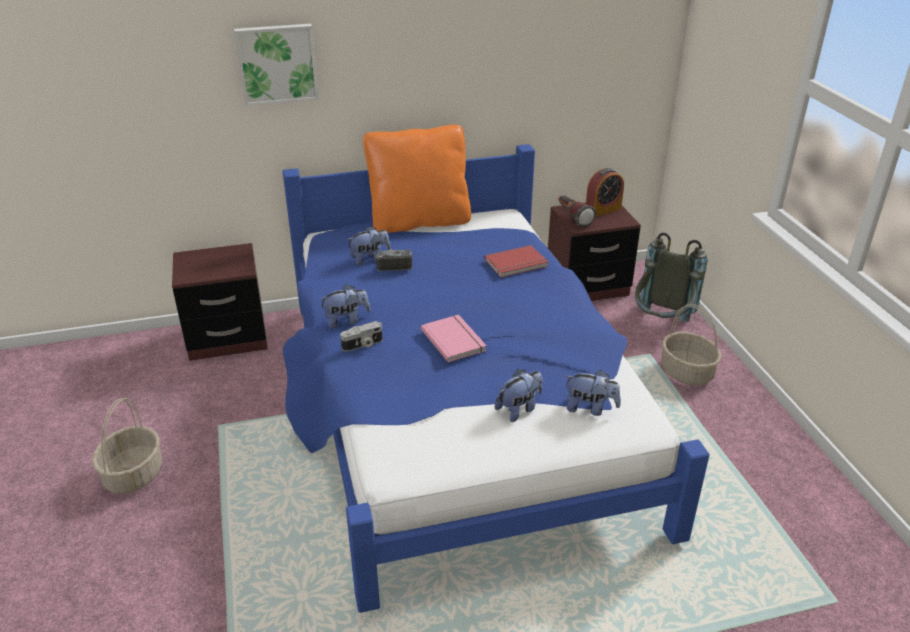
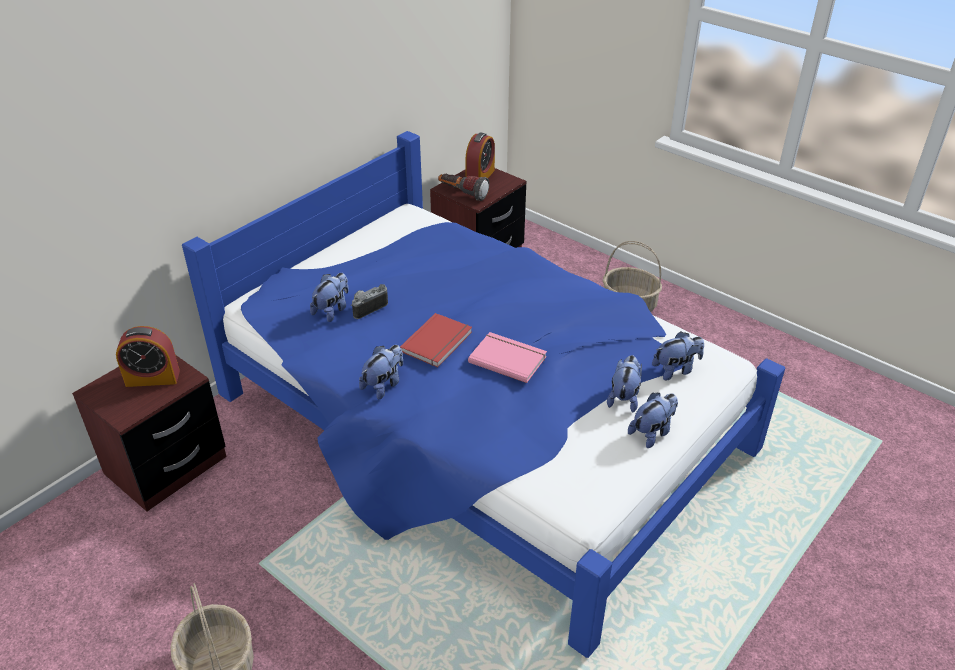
camera: 35 degrees left, 5 degrees up
picture [234,24,319,106] -> none
camera [340,321,383,351] -> none
orange pillow [363,125,471,233] -> none
red book [484,245,548,278] -> red book moved to [400,313,472,367]
grey backpack [635,233,708,322] -> none
none -> alarm clock [116,326,180,387]
none -> plush toy [628,393,678,448]

